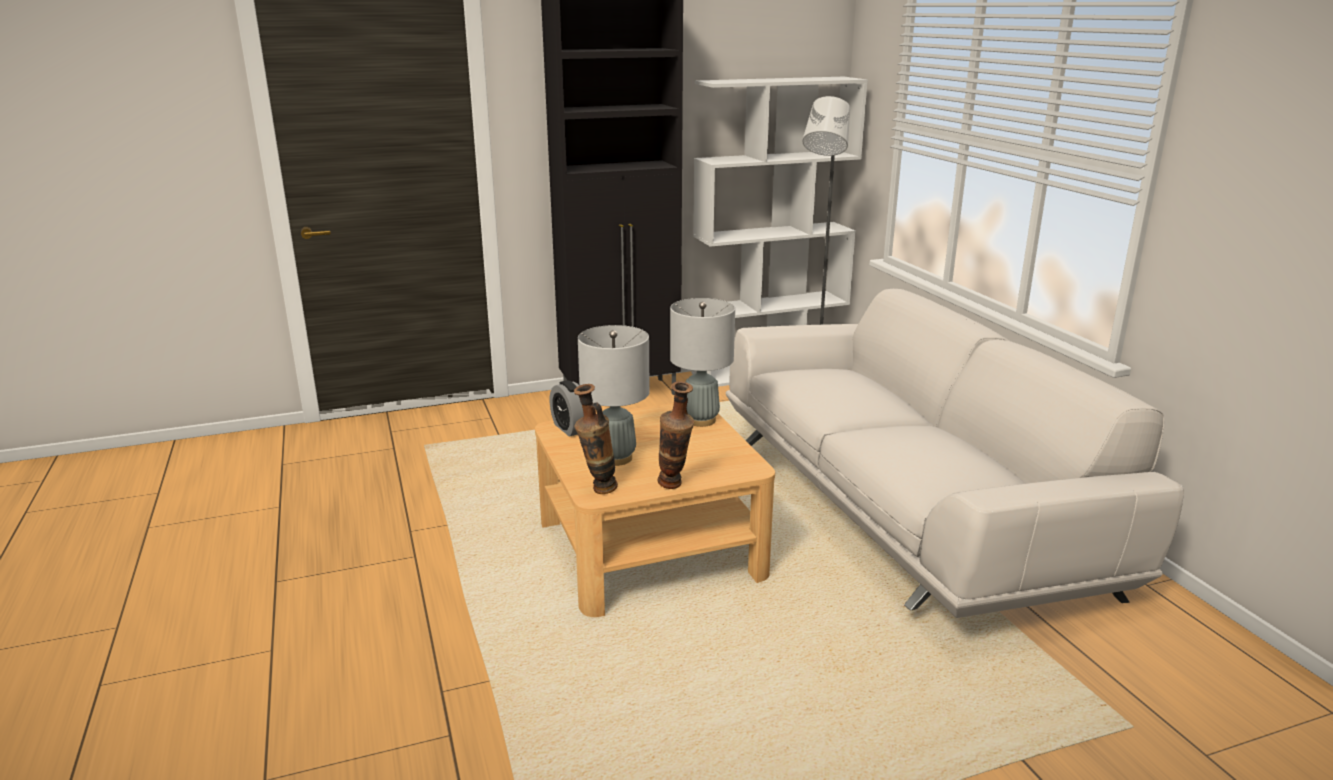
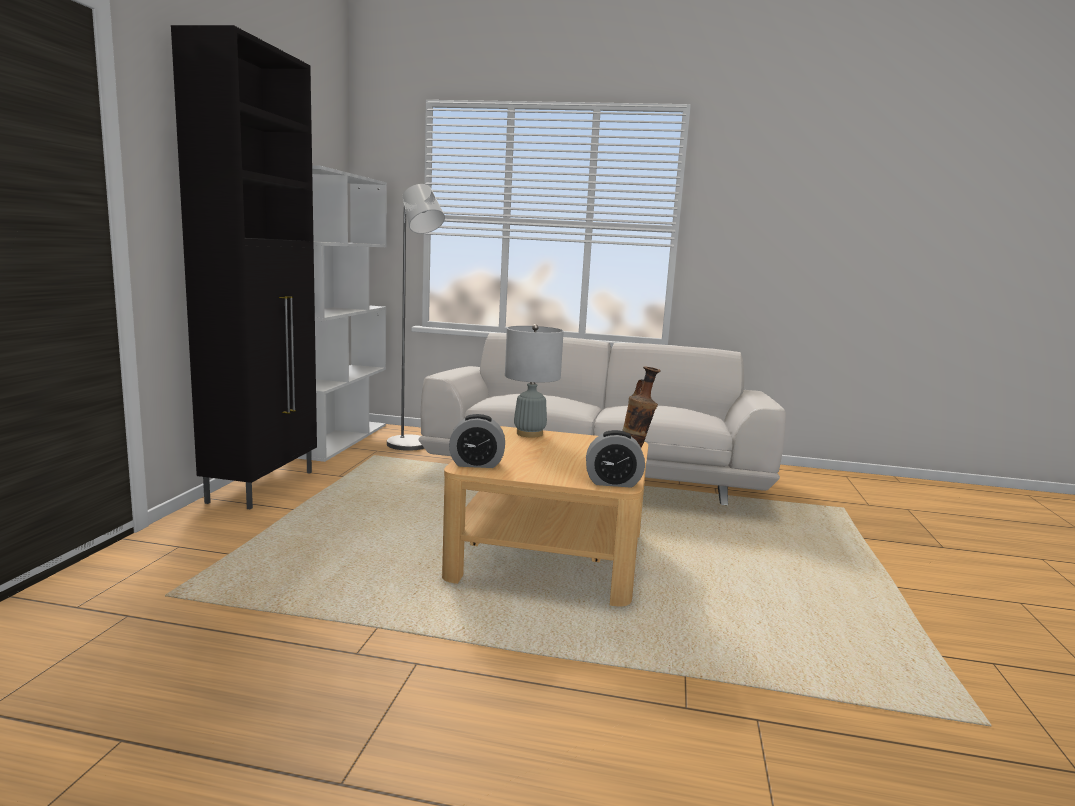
camera: 60 degrees left, 10 degrees down
vase [574,384,618,494] -> alarm clock [586,430,645,488]
grey table lamp [578,325,650,466] -> none

